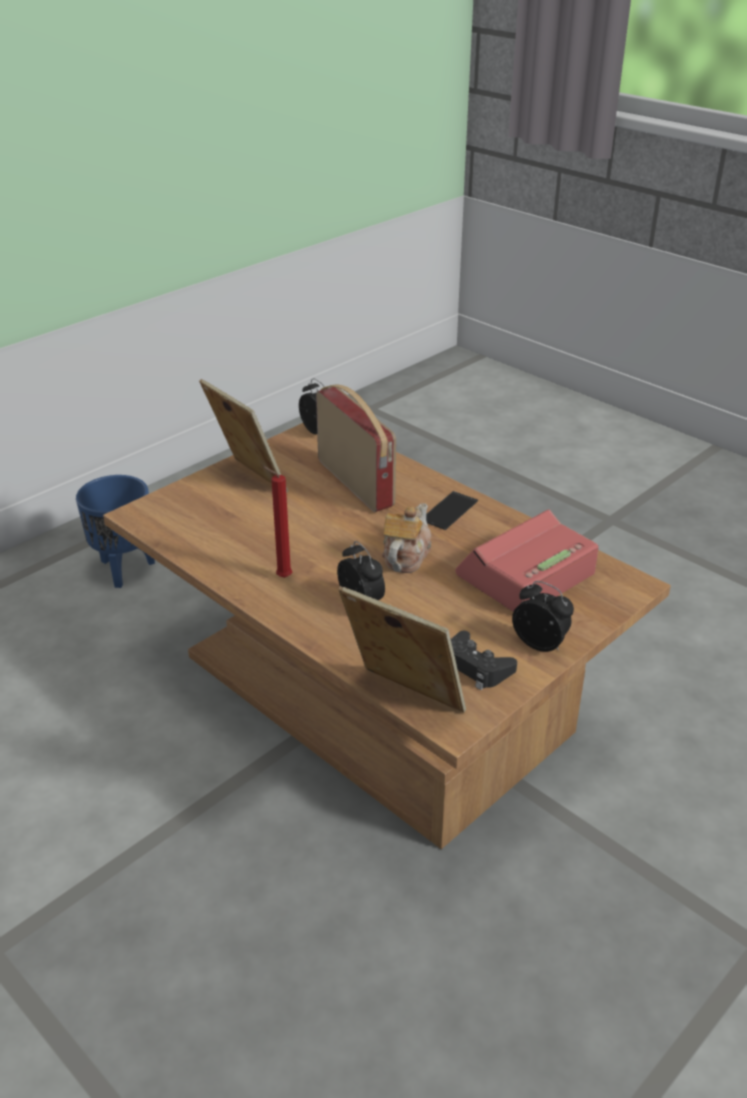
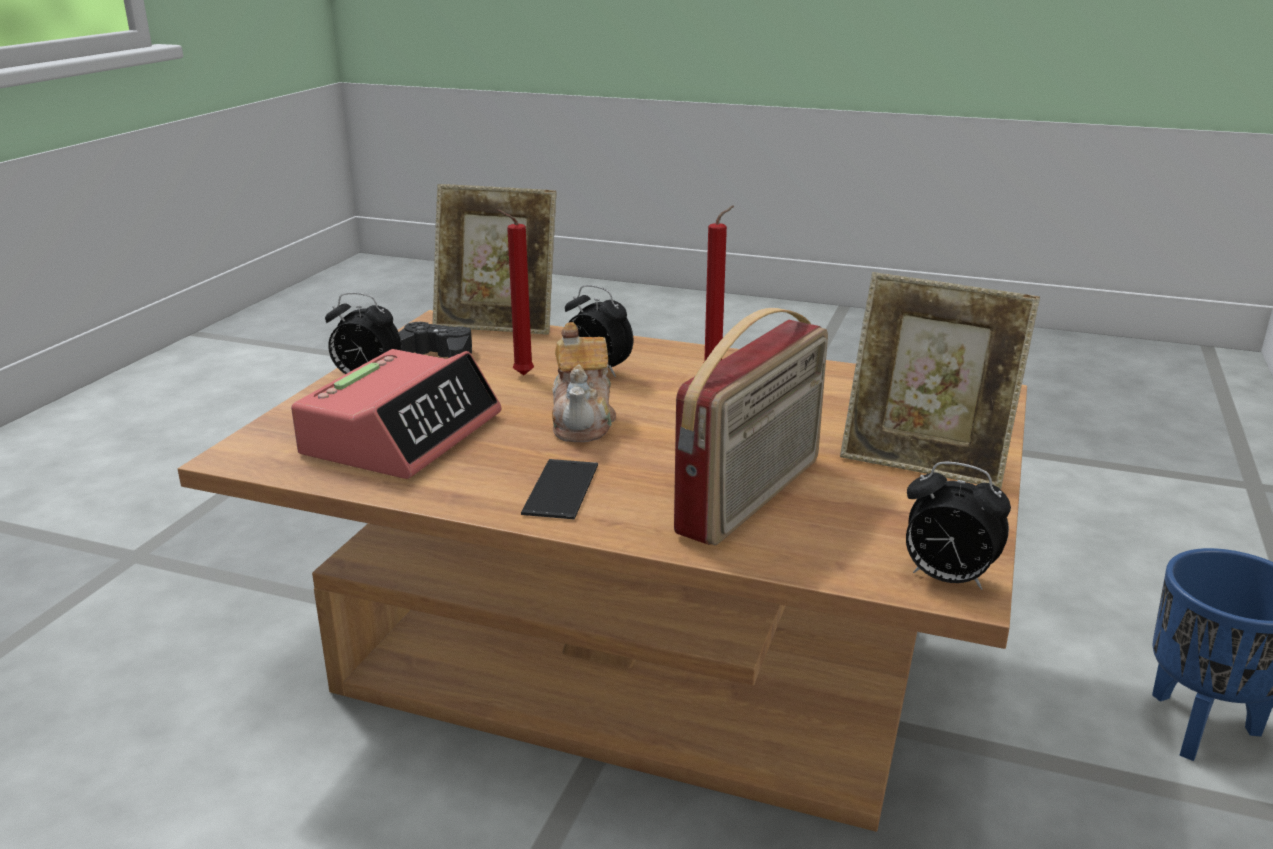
camera: 155 degrees right, 10 degrees down
radio [316,385,396,512] -> radio turned 90 degrees counterclockwise [674,308,828,545]
none -> red candle [497,209,534,375]

